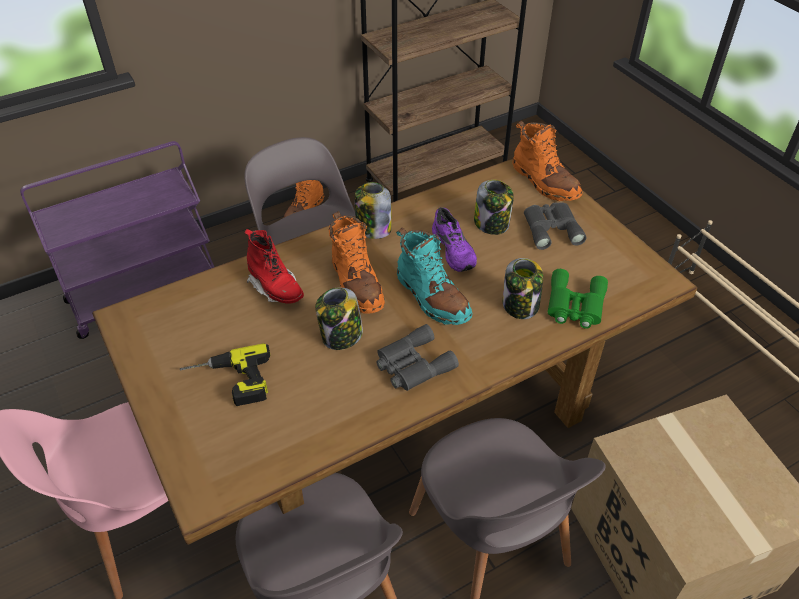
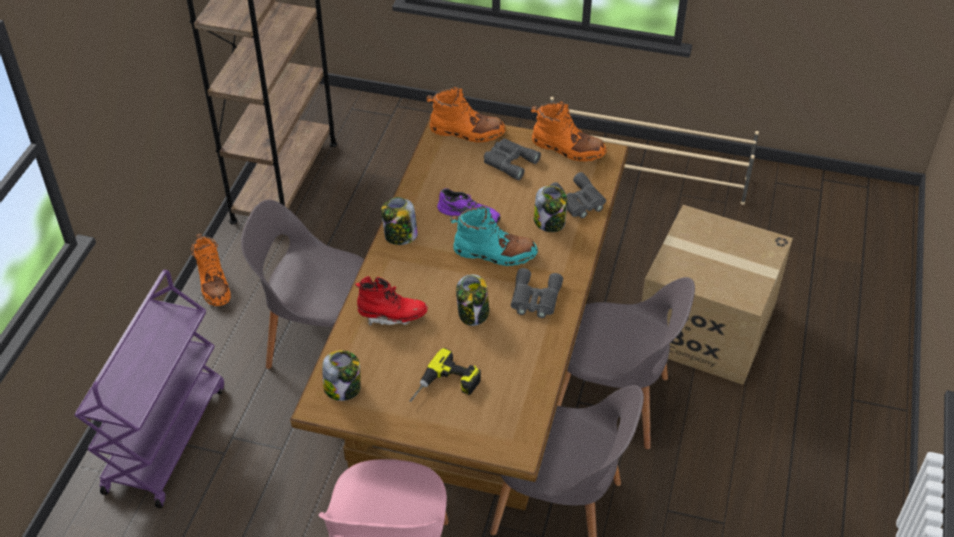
camera: 45 degrees left, 0 degrees up
orange boot [328,211,385,314] -> orange boot moved to [531,101,607,162]
jar [474,180,514,235] -> jar moved to [322,350,361,401]
green binoculars [548,269,608,329] -> grey binoculars [550,172,606,218]

